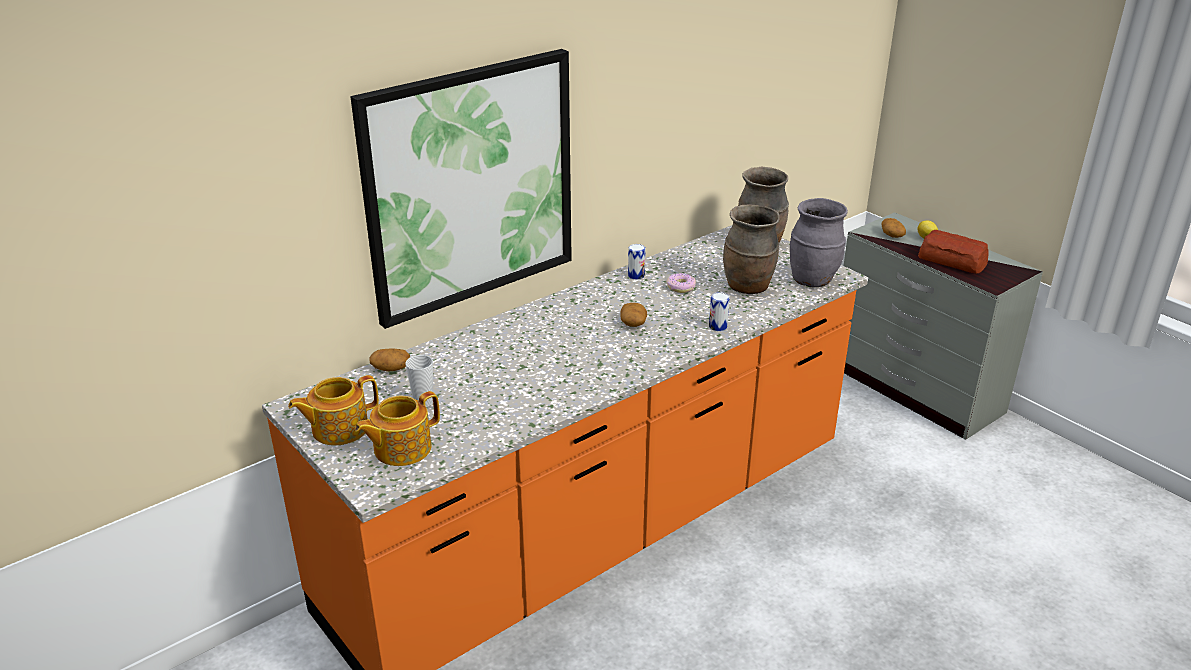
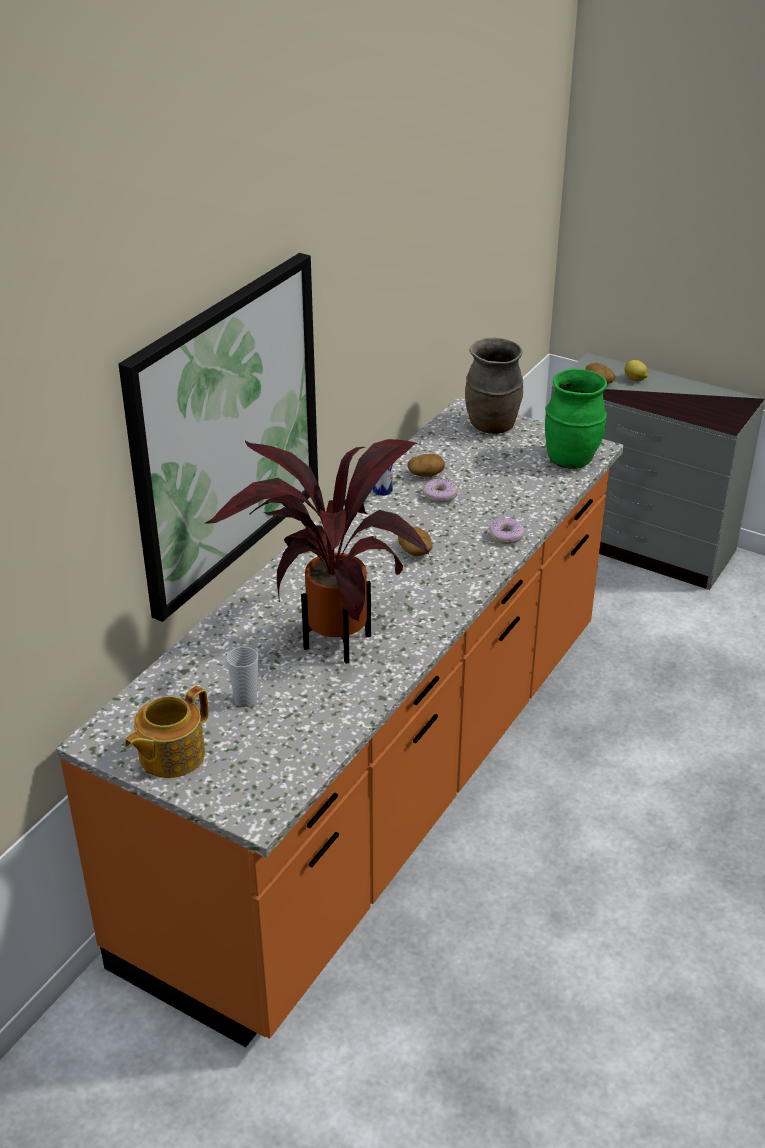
camera: 20 degrees left, 5 degrees up
teapot [355,391,440,466] -> none
potato [370,348,410,372] -> potato moved to [407,454,445,477]
can [709,292,729,331] -> donut [489,518,524,544]
brown vase [723,205,779,294] -> none
grey vase [790,198,848,287] -> green vase [545,369,607,469]
bread [918,230,988,274] -> none
none -> potted plant [206,439,430,664]

